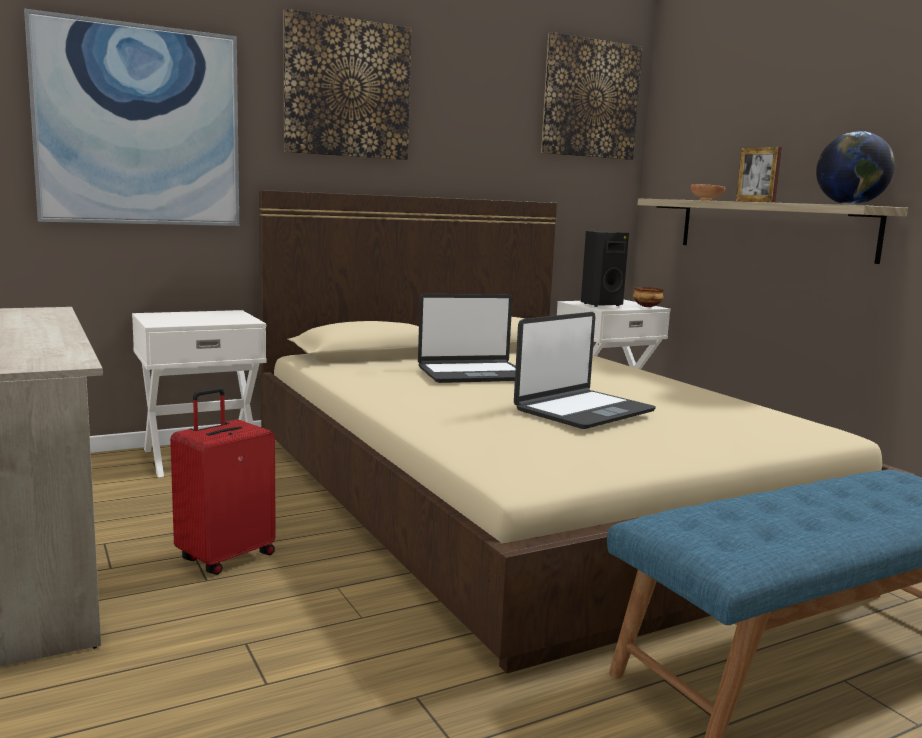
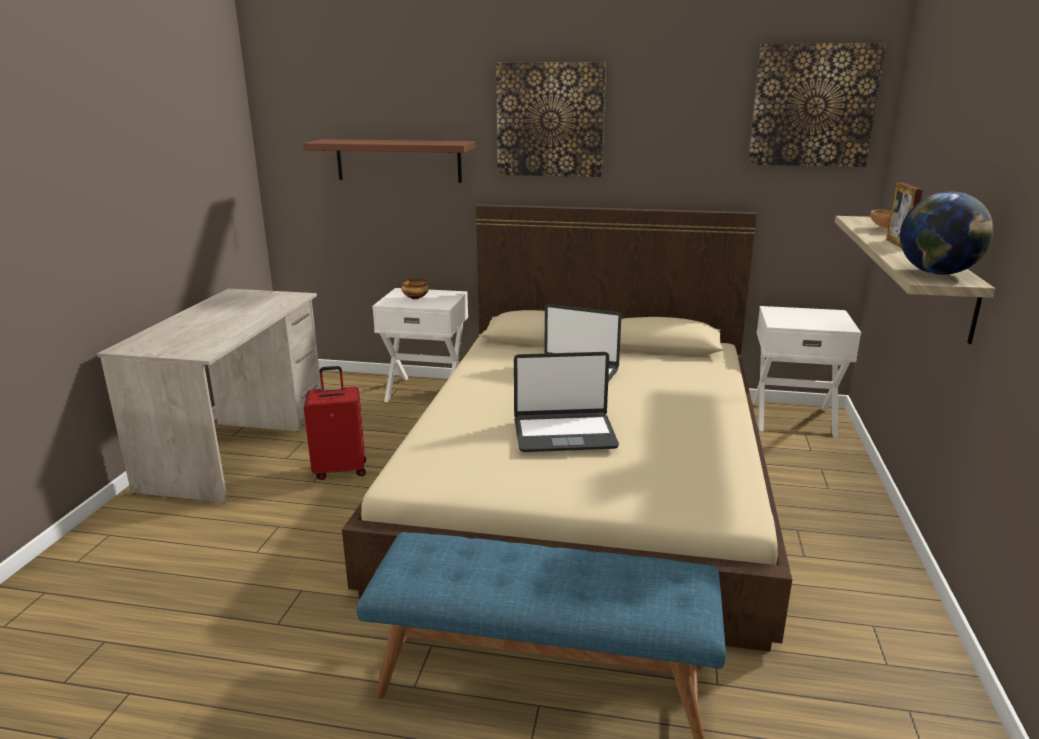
camera: 40 degrees right, 10 degrees up
picture [24,9,239,226] -> brown shelf [303,139,475,183]
black speaker [581,231,629,307] -> none
bowl [633,287,664,307] -> bowl moved to [401,279,429,299]

